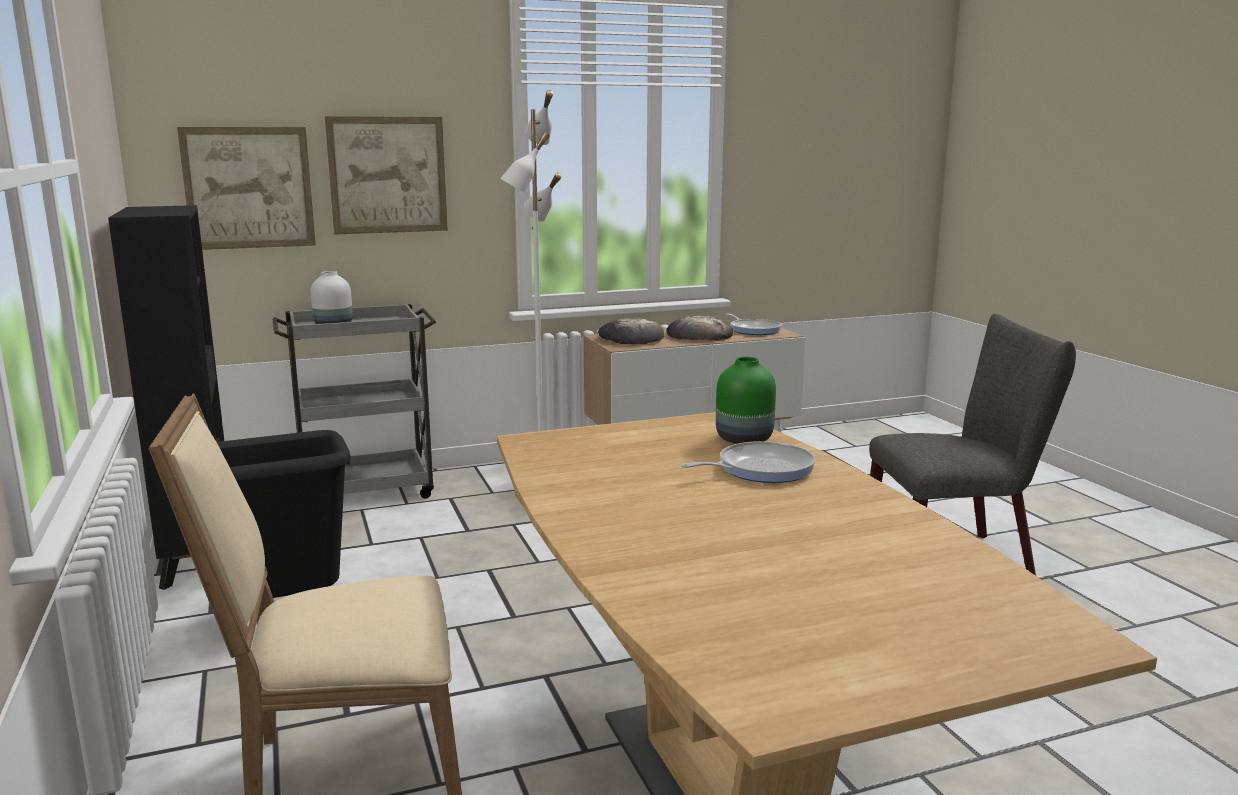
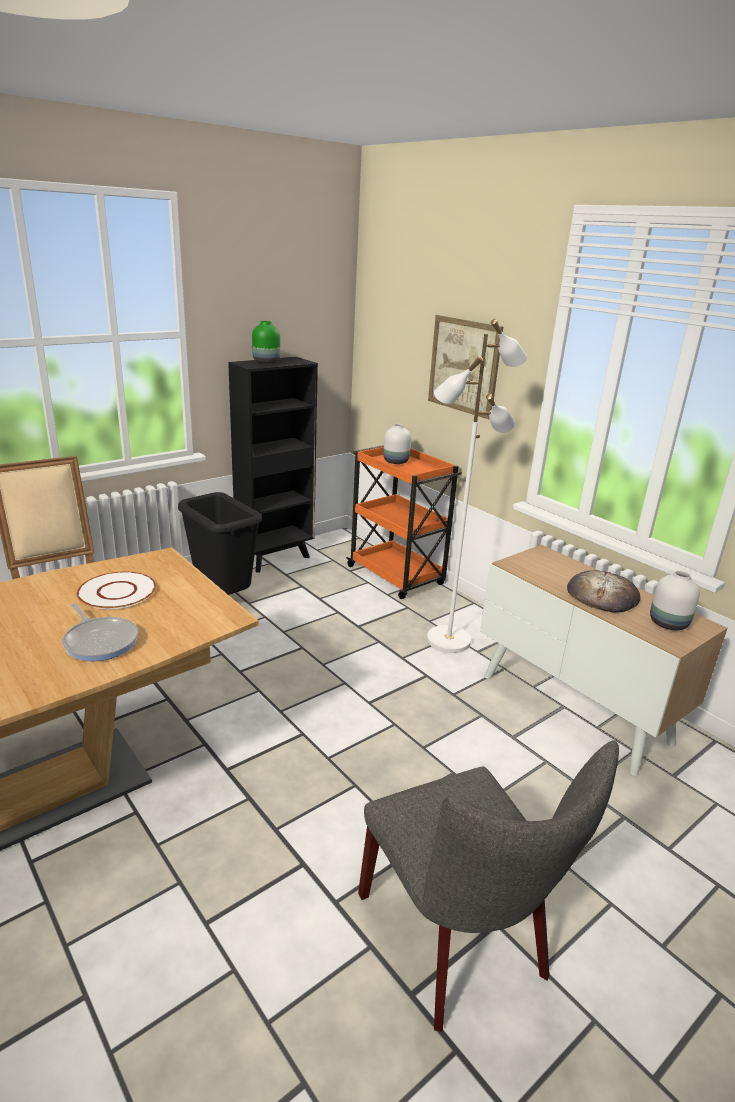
camera: 70 degrees right, 10 degrees up
picture [177,127,316,250] -> none
grey cart [273,304,436,499] -> orange cart [346,445,462,599]
bread [598,318,664,344] -> none
green vase [716,357,776,444] -> green vase moved to [252,321,280,364]
frying pan [726,313,782,335] -> white vase [650,571,700,630]
none -> white plate [77,571,156,609]

